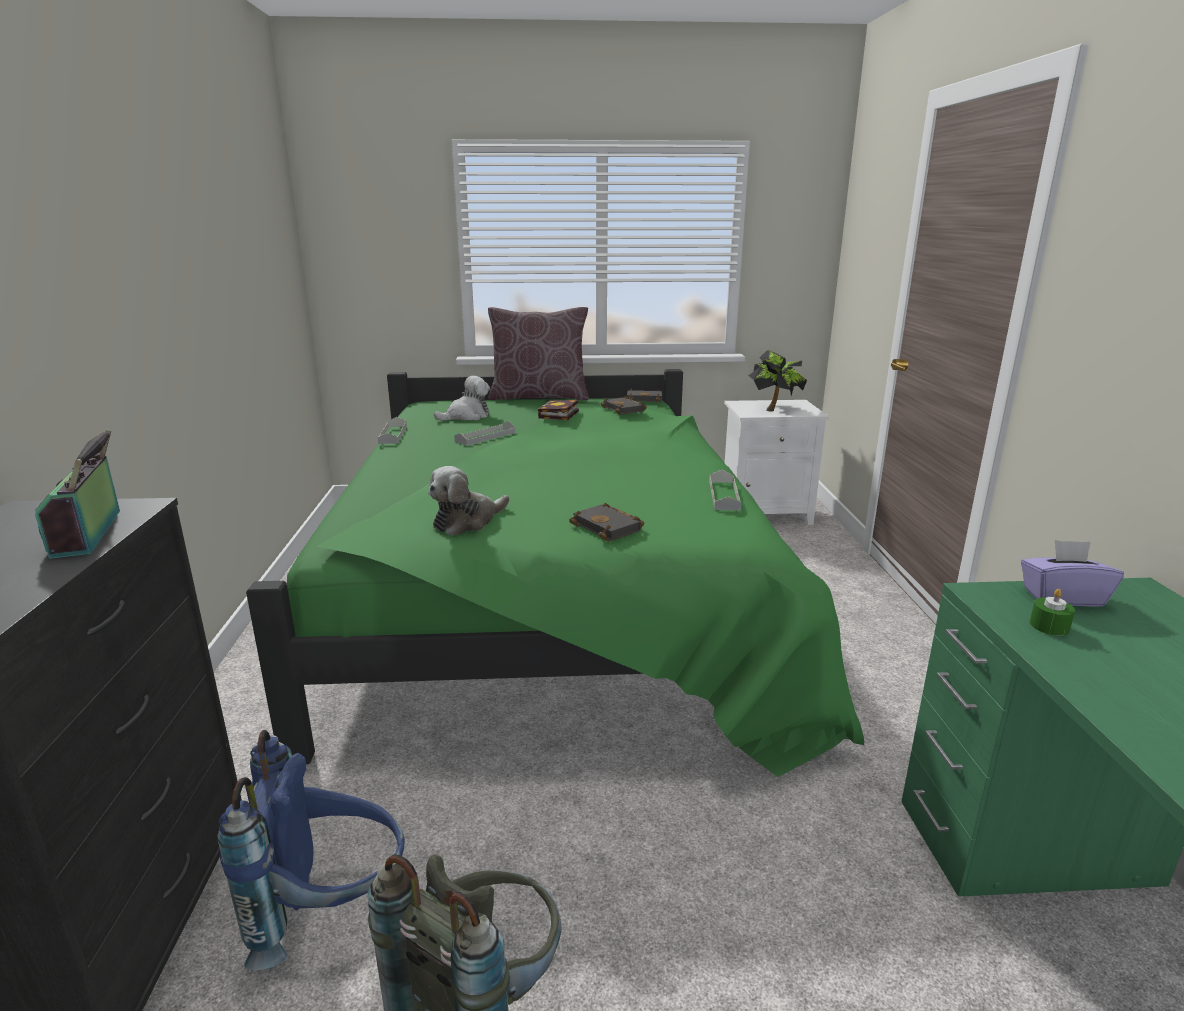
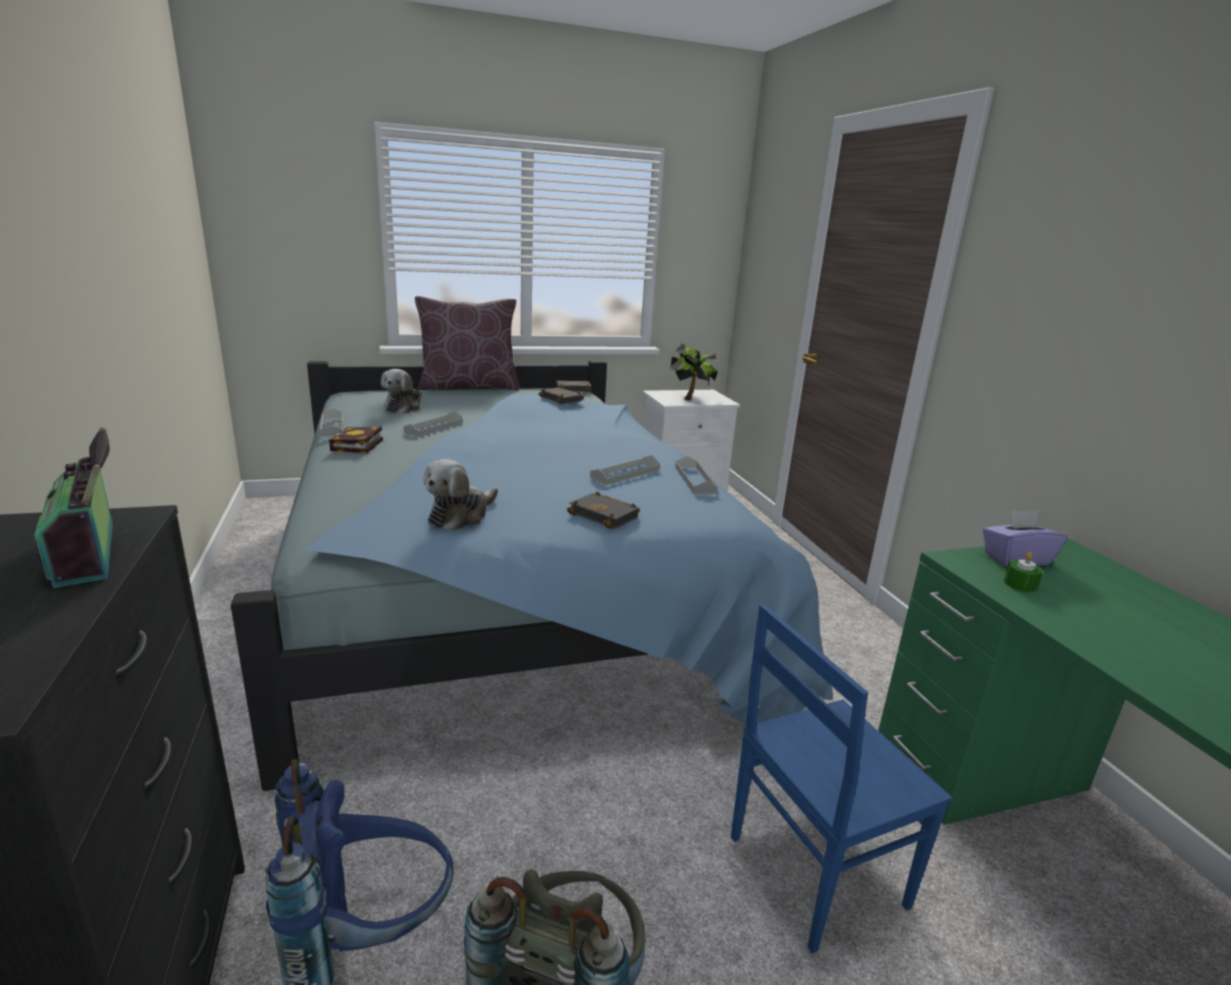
camera: 15 degrees left, 0 degrees up
green bed [246,369,864,777] -> blue bed [231,361,833,791]
plush toy [434,376,490,421] -> plush toy turned 150 degrees clockwise [381,369,422,414]
book [538,400,579,421] -> book moved to [329,427,383,454]
none -> grey tray [590,455,660,485]
none -> blue chair [731,604,952,954]

